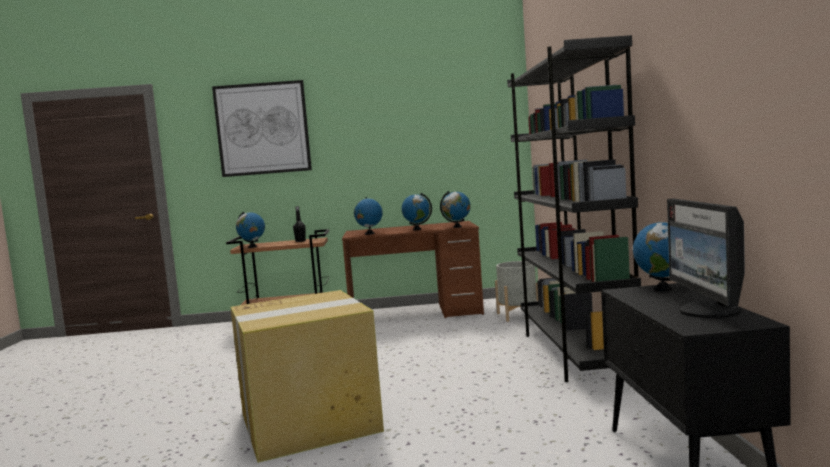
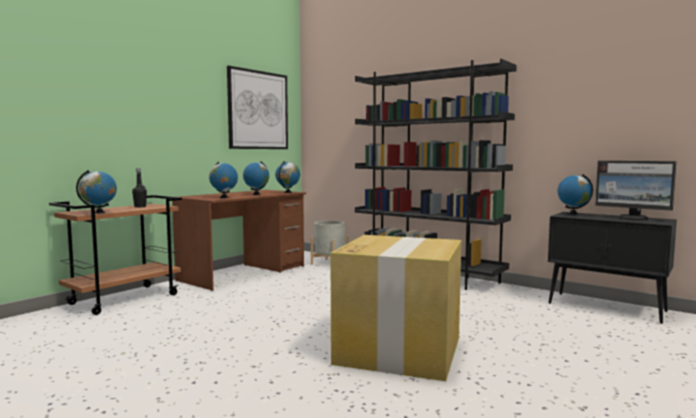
camera: 50 degrees left, 0 degrees up
picture [212,80,312,177] -> picture moved to [227,66,288,149]

